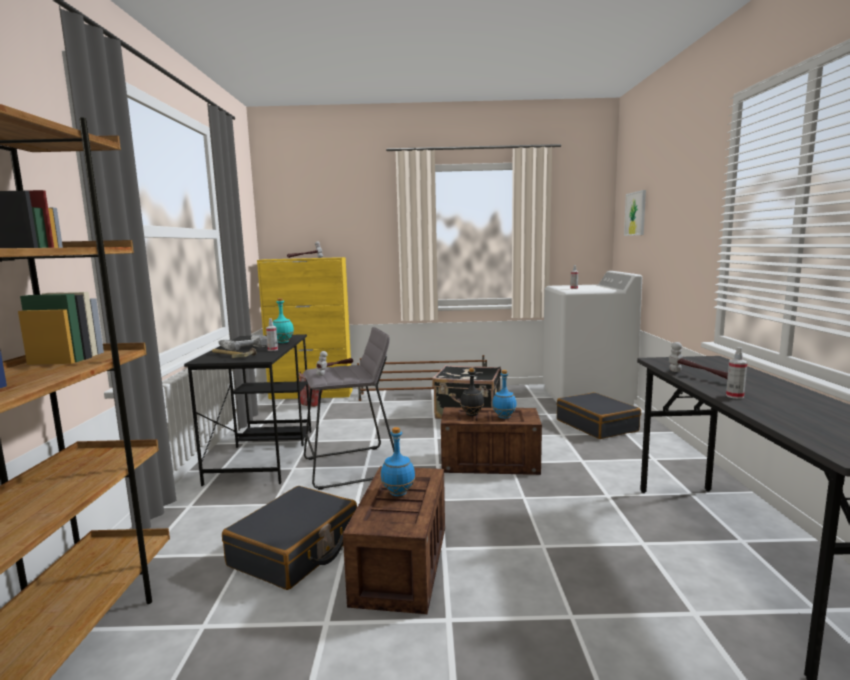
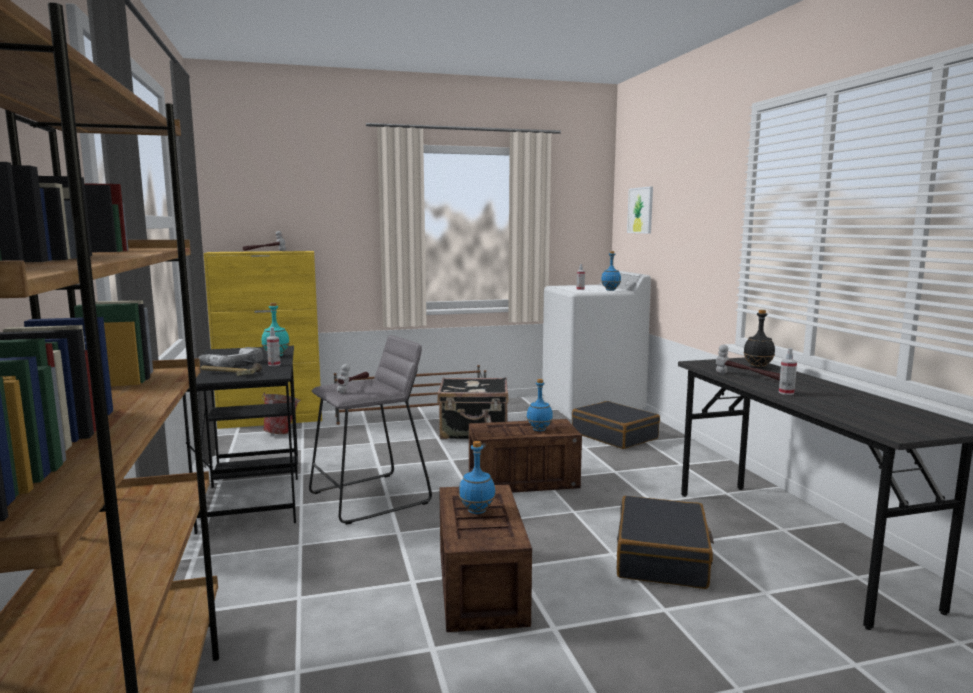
camera: 15 degrees left, 0 degrees up
black suitcase [222,486,357,590] -> black suitcase moved to [617,496,714,589]
black bottle [460,368,484,416] -> black bottle moved to [743,310,775,368]
none -> blue bottle [601,251,621,291]

